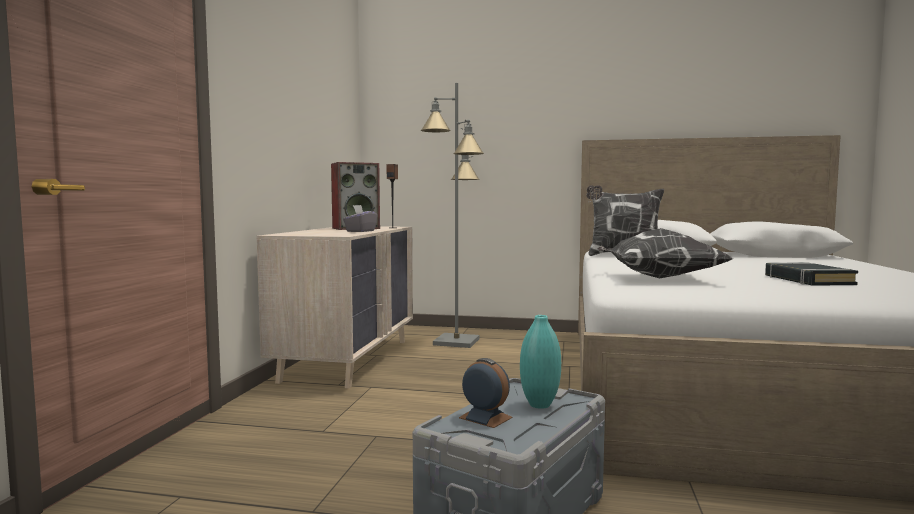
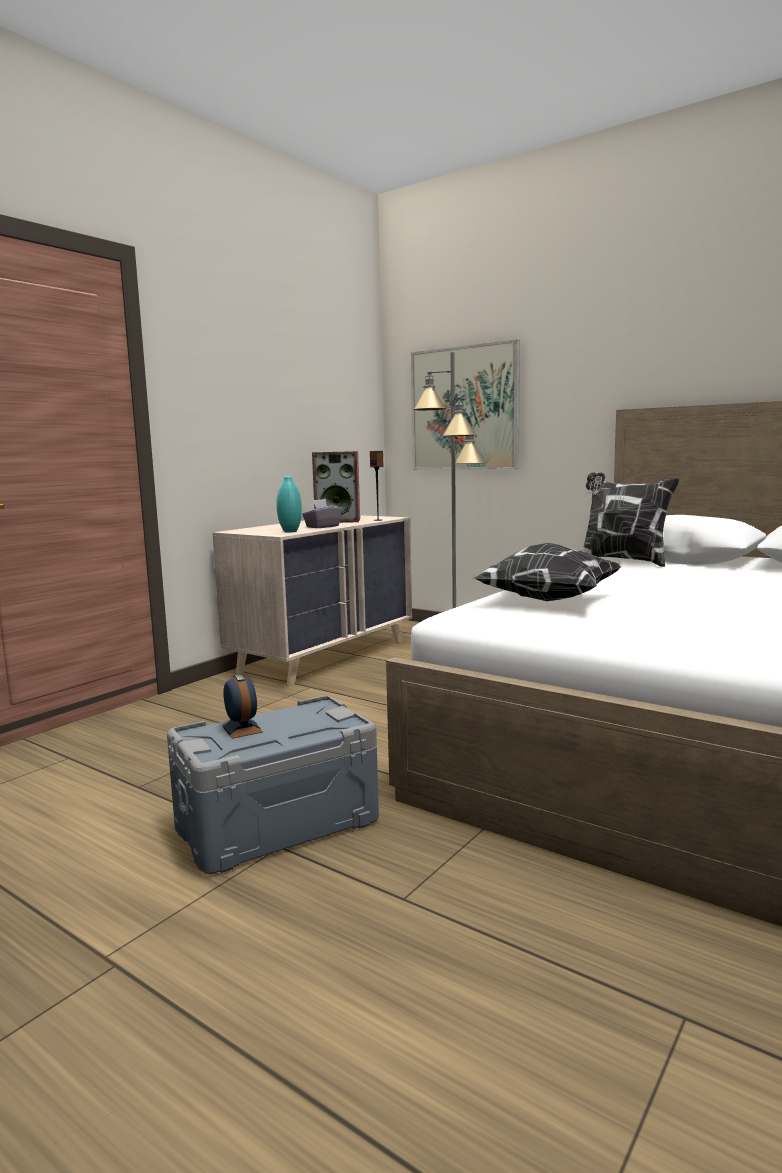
camera: 25 degrees right, 5 degrees up
turquoise vase [520,315,561,409] -> turquoise vase moved to [277,476,302,532]
black book [765,262,858,286] -> none
none -> picture [411,339,520,470]

